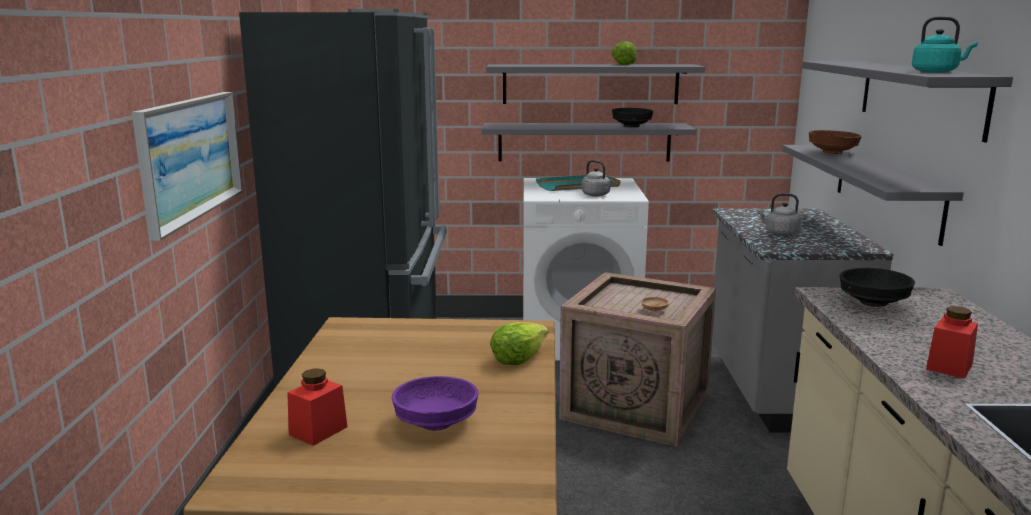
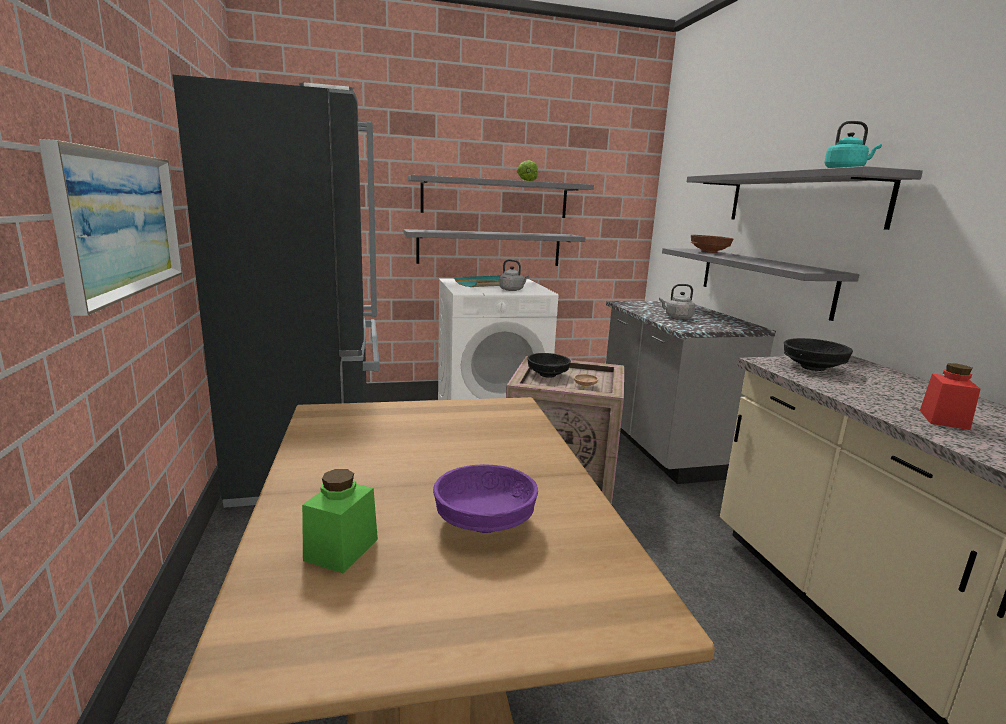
camera: 15 degrees left, 0 degrees up
red jar [287,368,347,446] -> green jar [302,469,378,574]
lettuce [490,322,548,365] -> none
black bowl [612,108,653,127] -> black bowl moved to [527,353,571,378]

